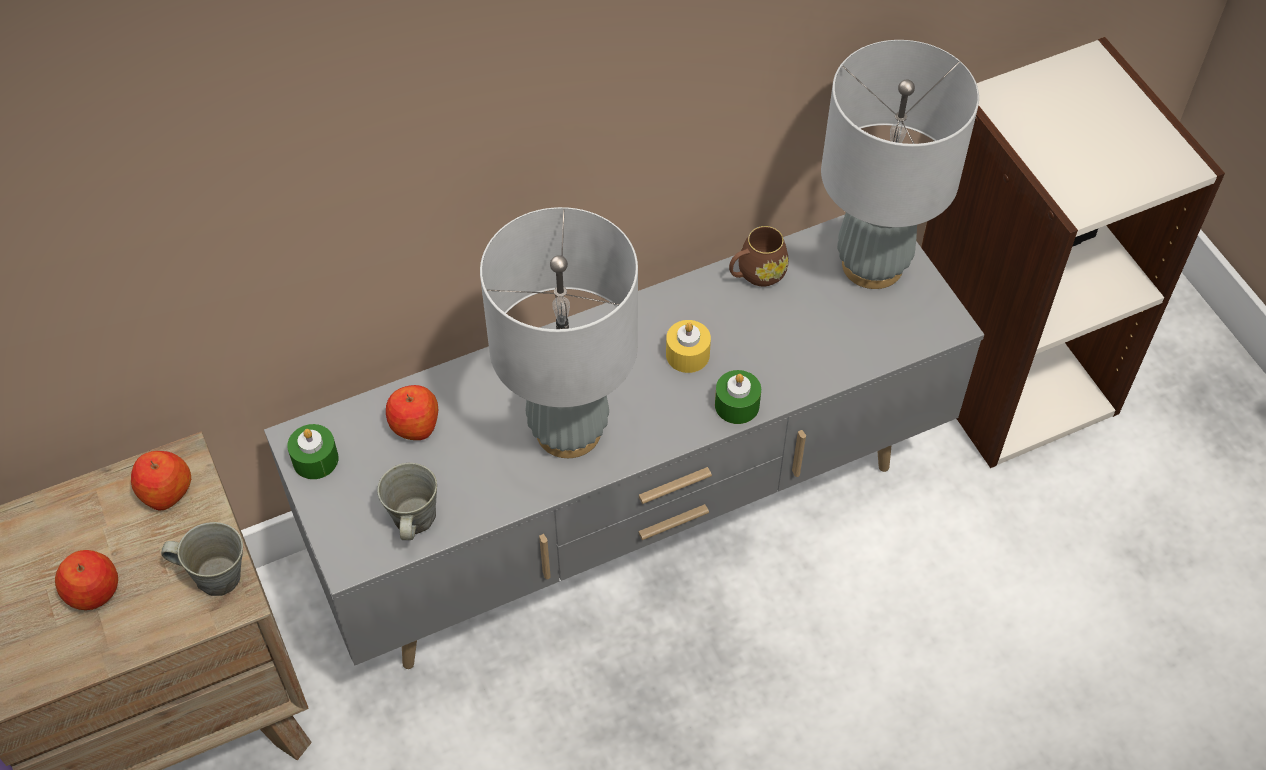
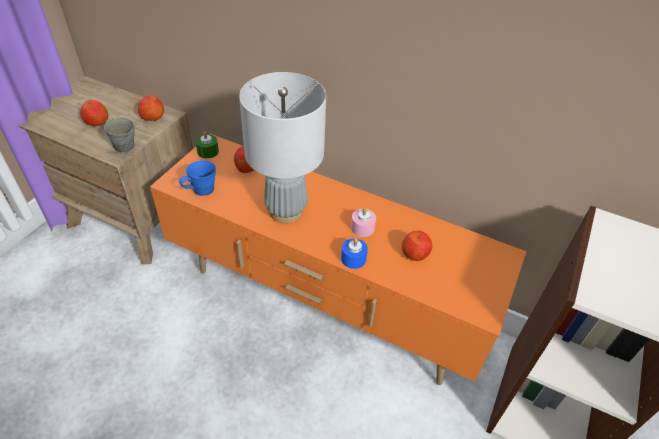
camera: 50 degrees right, 10 degrees down
grey tv stand [264,215,985,669] -> orange tv stand [150,134,527,385]
grey mug [377,463,437,540] -> blue mug [179,161,216,196]
yellow candle [666,320,711,373] -> pink candle [351,207,376,237]
green candle [715,370,761,424] -> blue candle [341,238,368,269]
brown mug [729,226,789,286] -> none
grey table lamp [821,40,979,289] -> none
none -> apple [402,230,432,261]

